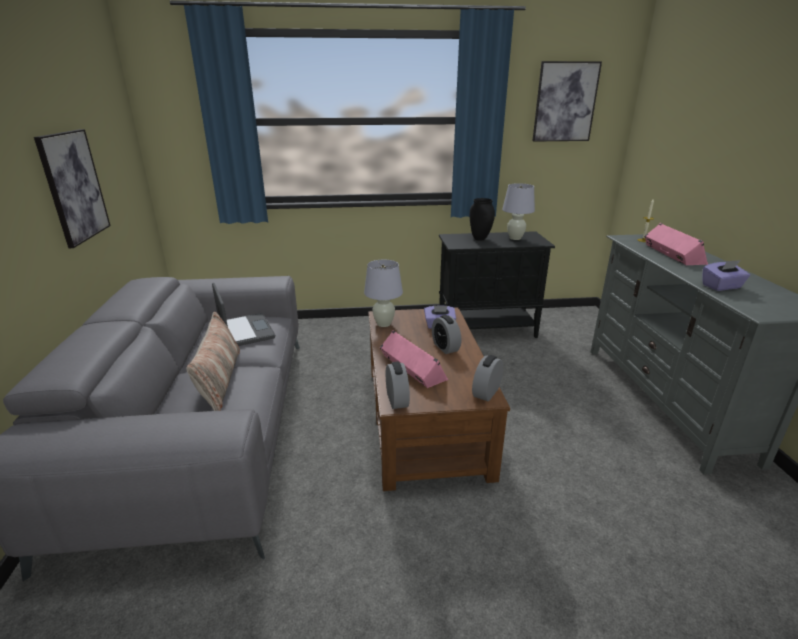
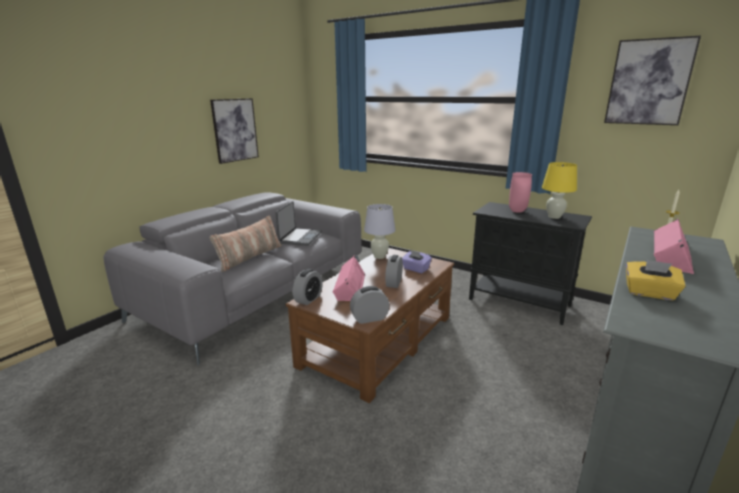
camera: 40 degrees right, 5 degrees down
black vase [469,198,495,241] -> pink vase [509,172,532,213]
white table lamp [502,183,535,240] -> yellow table lamp [542,162,577,219]
purple tissue box [702,260,750,291] -> yellow tissue box [626,260,686,301]

